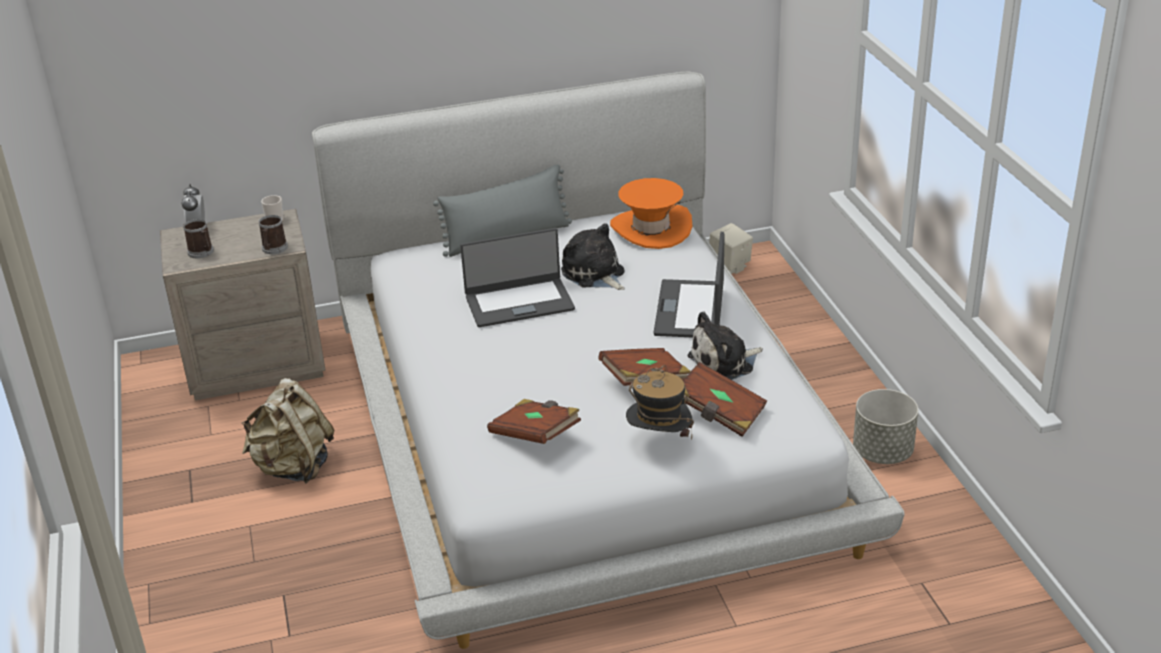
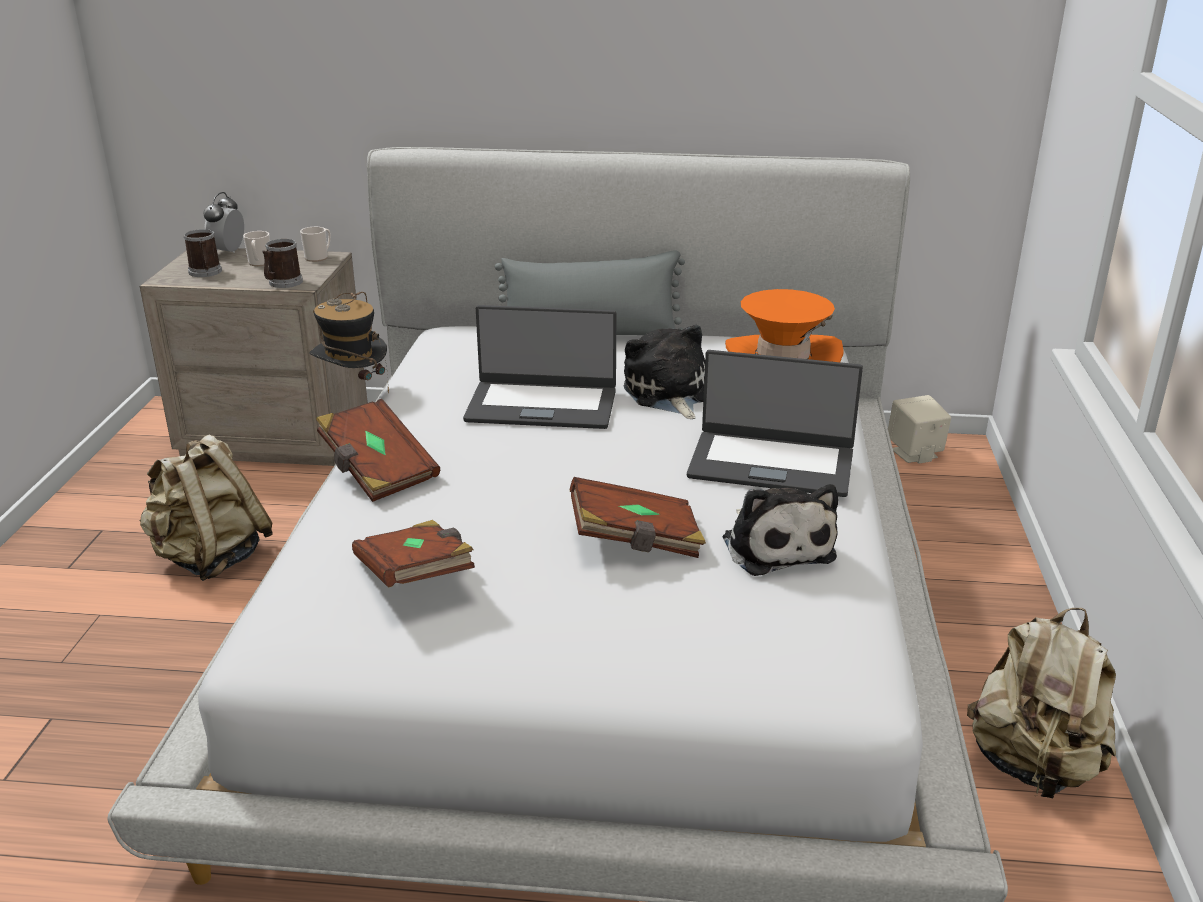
camera: 20 degrees right, 5 degrees down
hat [626,365,694,440] -> hat moved to [309,292,389,394]
laptop [654,232,725,337] -> laptop turned 105 degrees counterclockwise [687,350,863,497]
brown book [683,362,767,437] -> brown book moved to [316,399,440,502]
plush toy [687,311,763,380] -> plush toy turned 105 degrees counterclockwise [722,484,838,576]
grey planter [853,389,918,464] -> beige backpack [967,608,1116,798]
none -> mug [243,231,270,266]

